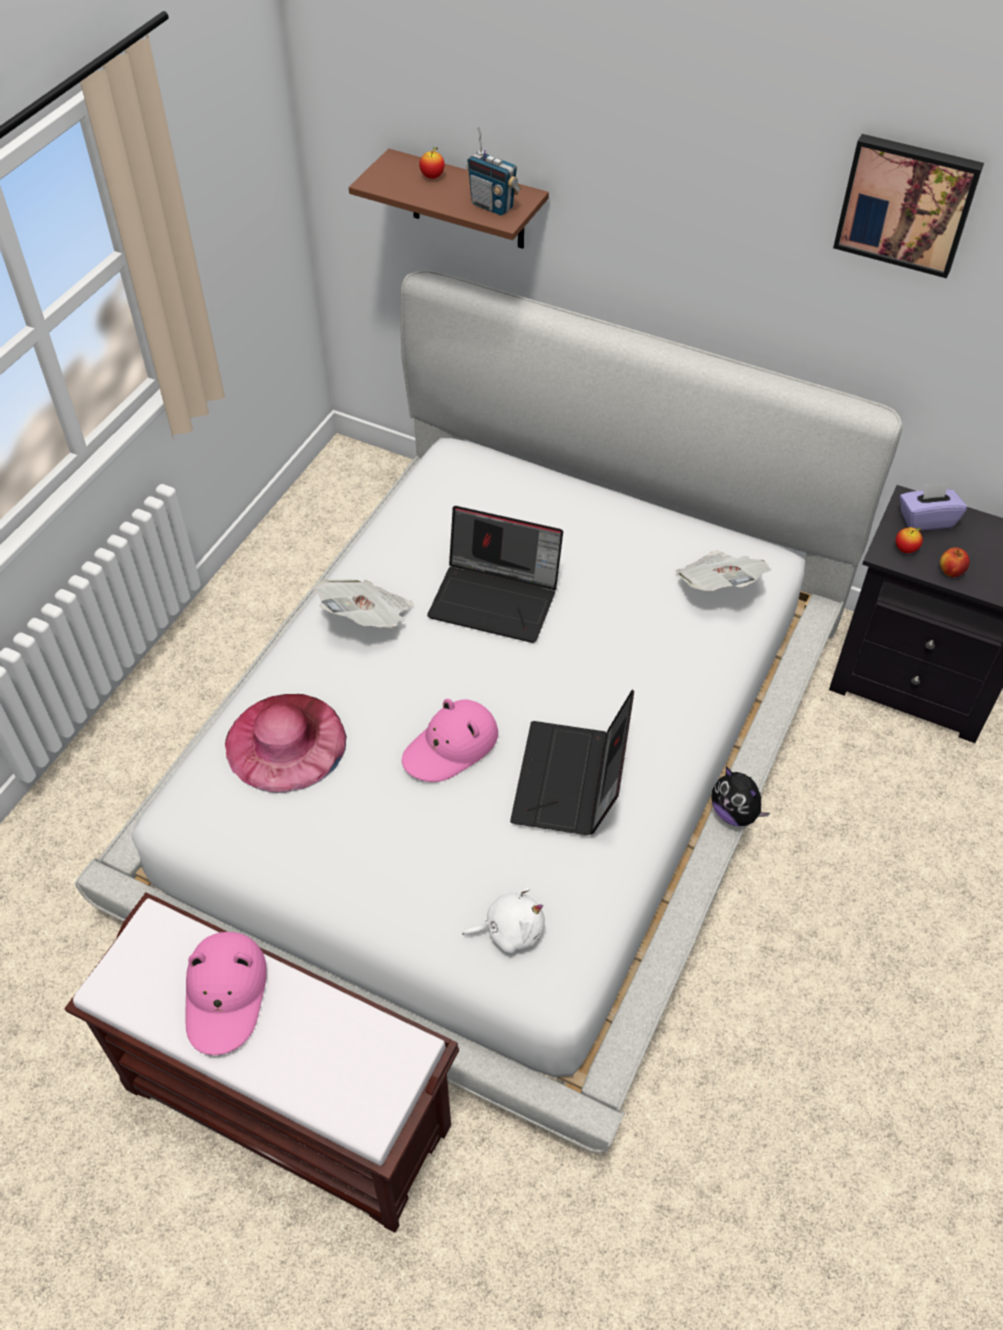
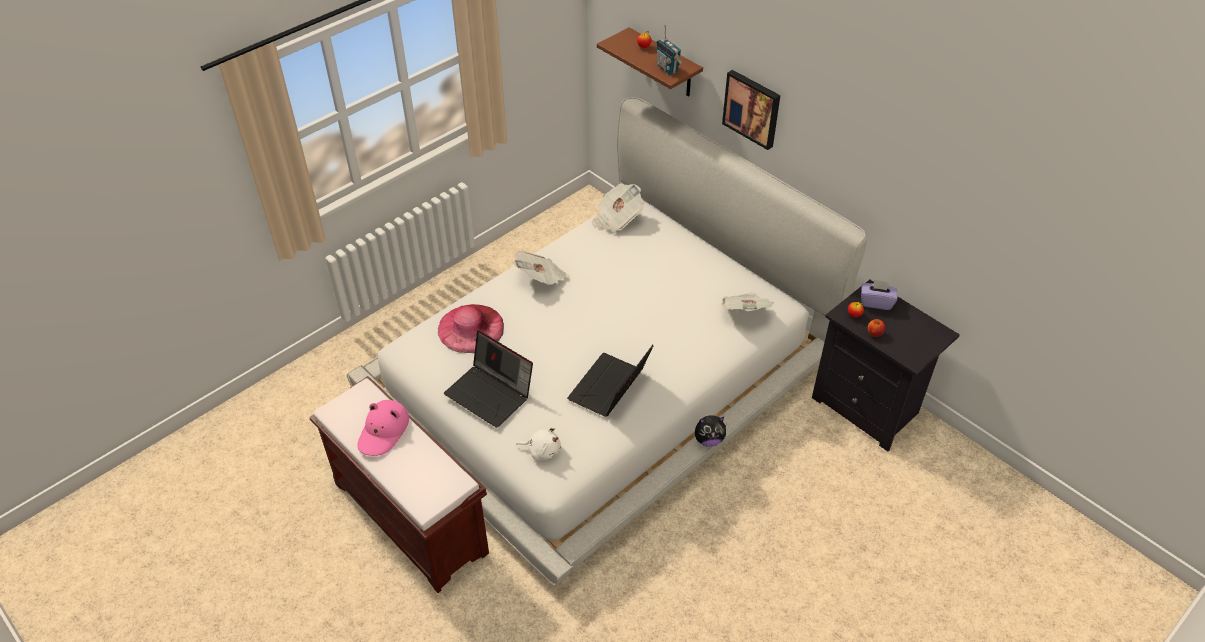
camera: 20 degrees right, 5 degrees down
pink hat [402,699,498,782] -> none
laptop [427,506,563,643] -> laptop moved to [444,331,533,428]
plush toy [712,766,770,826] -> plush toy turned 75 degrees counterclockwise [695,416,726,447]
picture [833,134,984,278] -> picture moved to [722,70,780,150]
none -> newspaper [592,183,644,233]

